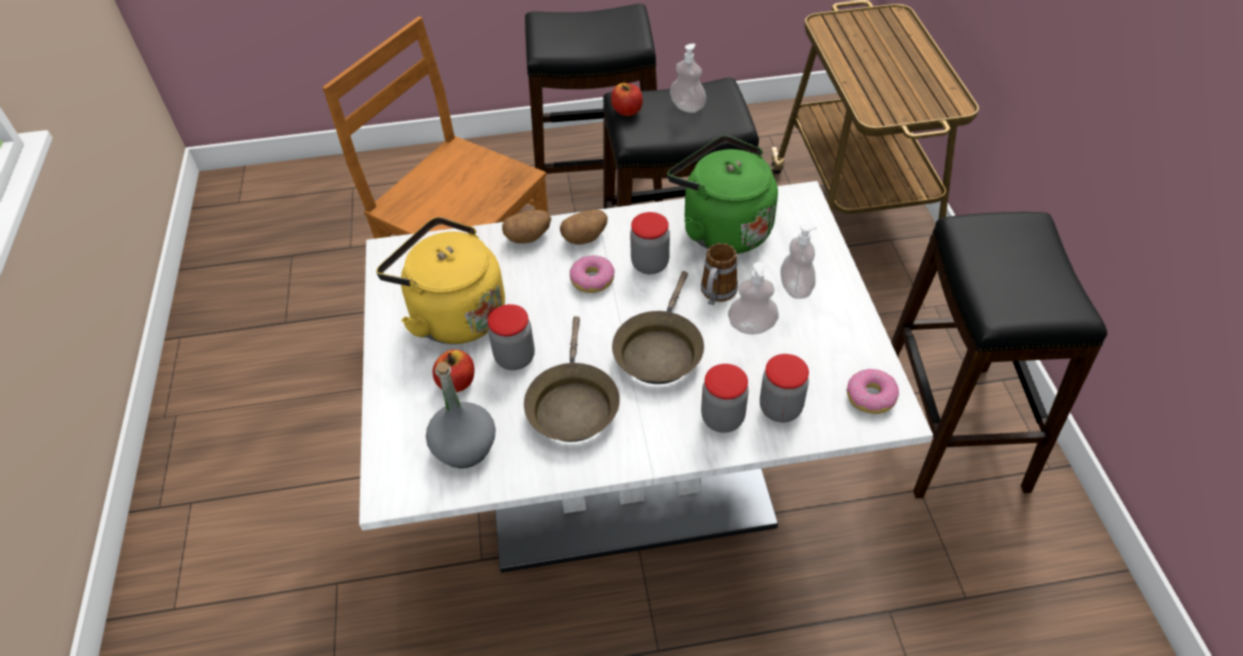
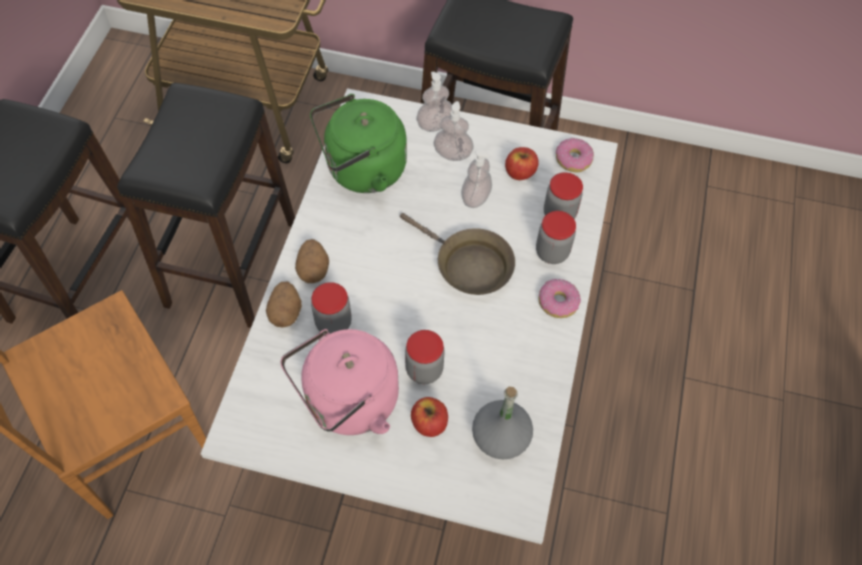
camera: 70 degrees left, 10 degrees up
yellow kettle [376,217,505,344] -> pink kettle [281,329,399,435]
brown frying pan [524,316,620,442] -> none
donut [570,255,615,293] -> donut moved to [539,279,581,318]
apple [611,83,643,116] -> apple moved to [505,147,538,180]
jar [630,212,670,274] -> jar moved to [311,282,352,334]
soap dispenser [670,44,706,113] -> soap dispenser moved to [416,71,452,132]
mug [701,243,738,305] -> none

